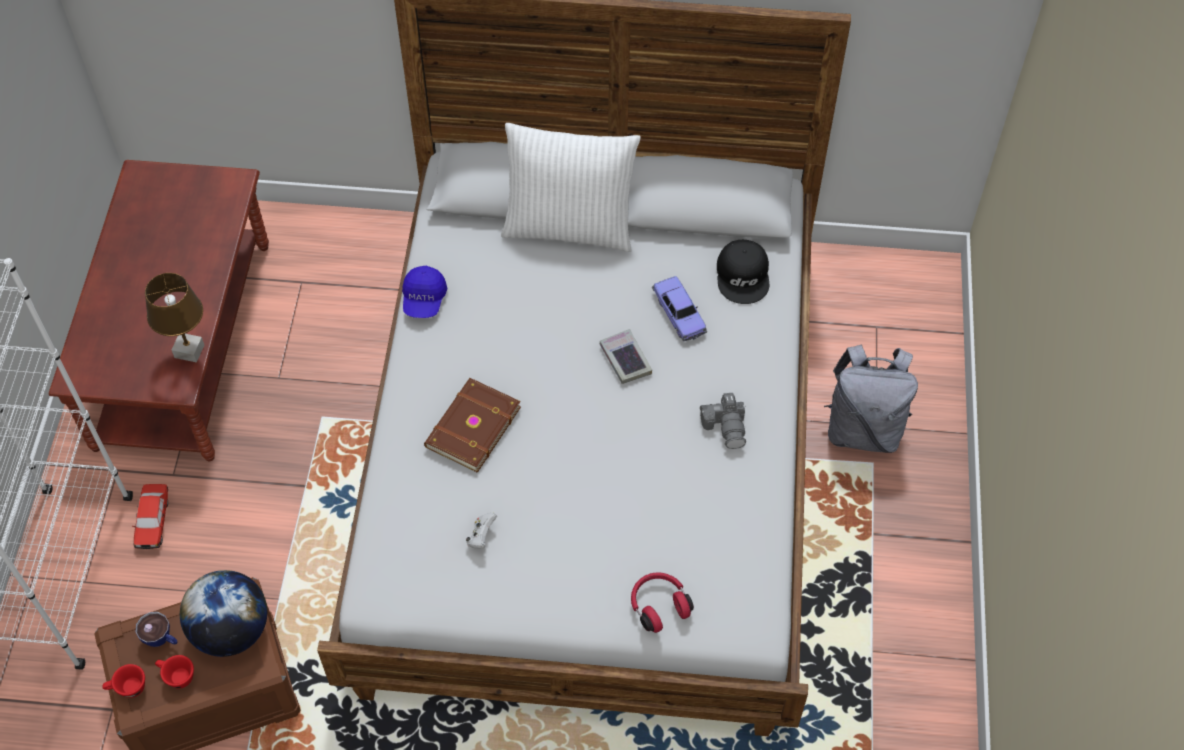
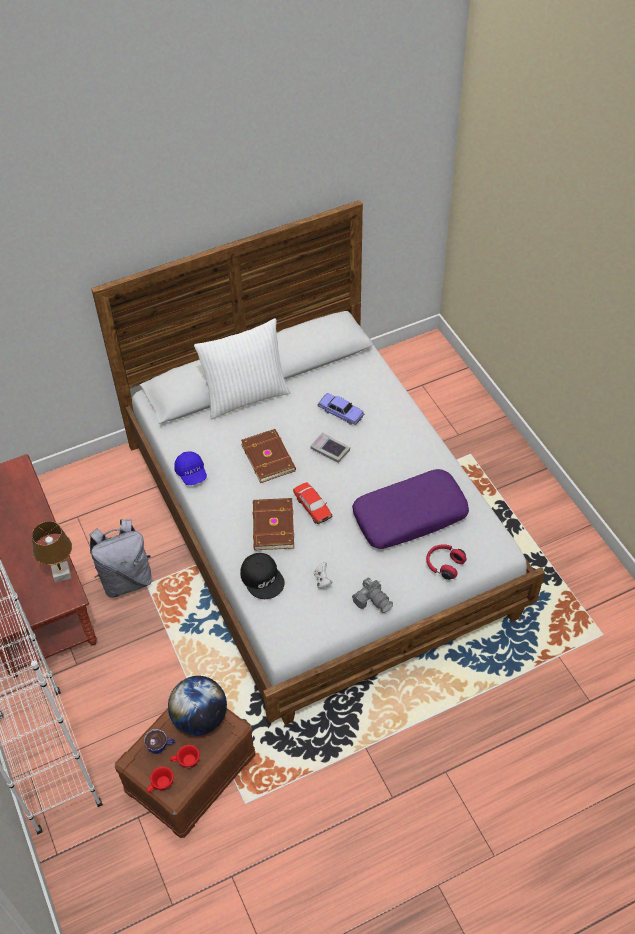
camera: 30 degrees left, 5 degrees down
toy car [132,484,168,549] -> toy car moved to [293,482,332,524]
camera [700,393,746,449] -> camera moved to [352,577,393,613]
black cap [717,240,769,304] -> black cap moved to [240,553,285,599]
grey backpack [824,345,918,453] -> grey backpack moved to [89,519,152,598]
none -> brown book [241,429,296,483]
none -> purple pillow [352,469,469,549]

